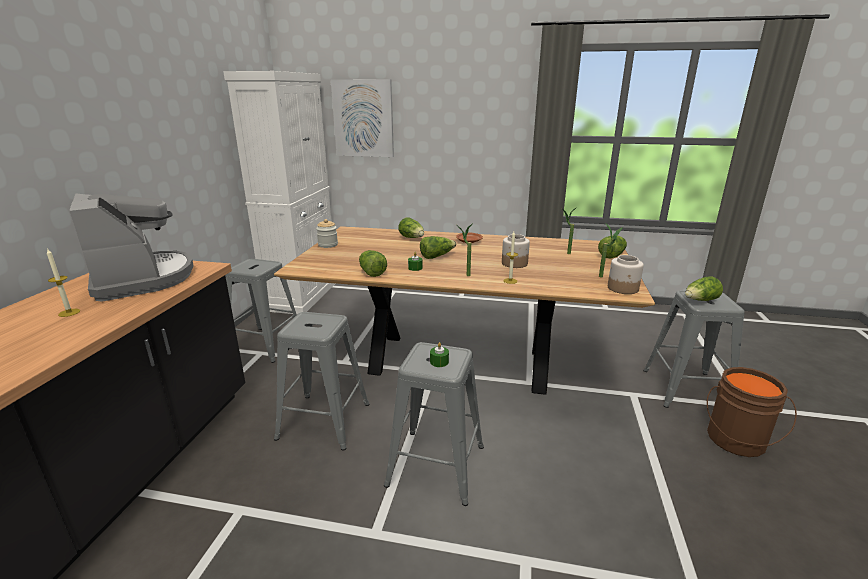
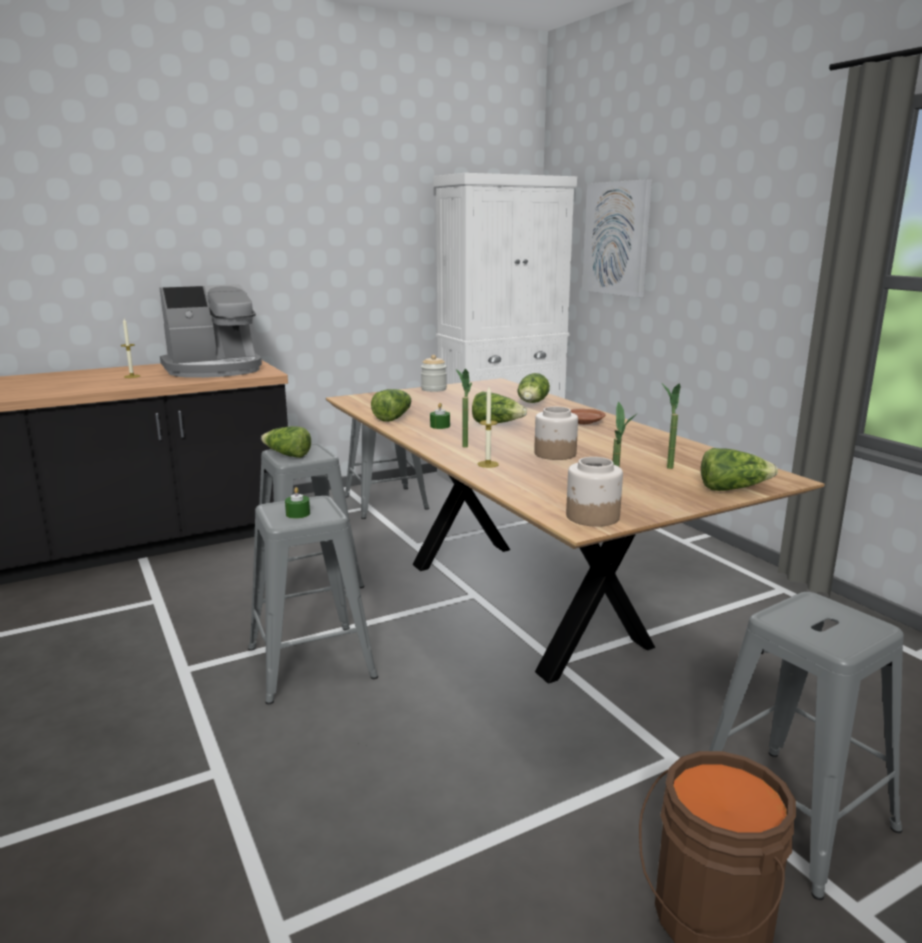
camera: 50 degrees right, 5 degrees down
coffee machine [69,194,194,302] -> coffee machine turned 45 degrees clockwise [159,284,262,378]
lettuce [685,277,723,301] -> lettuce moved to [261,426,311,458]

